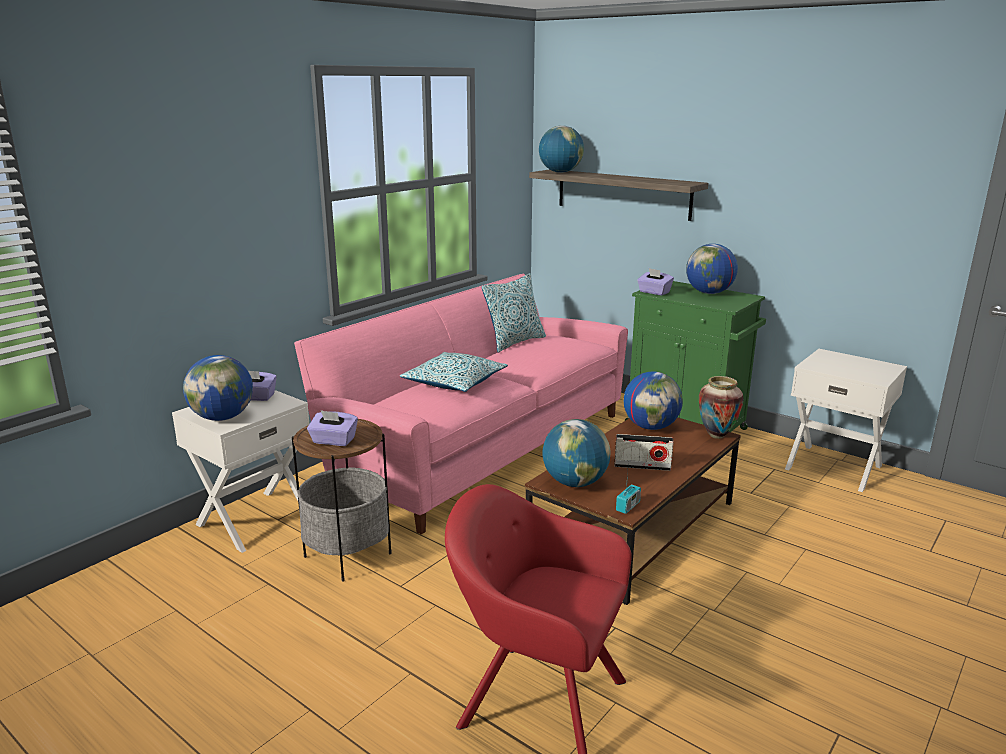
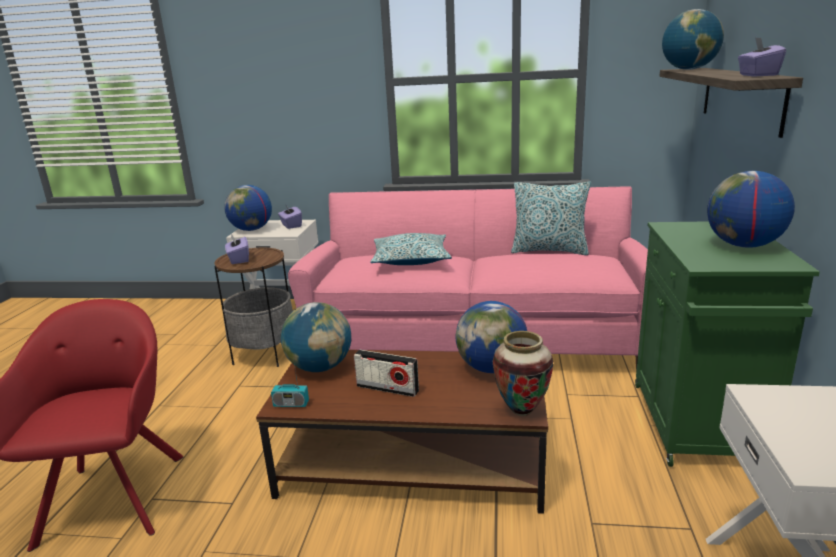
camera: 60 degrees right, 0 degrees up
radio [614,434,674,471] -> radio turned 45 degrees counterclockwise [354,350,419,397]
purple tissue box [637,268,674,295] -> purple tissue box moved to [738,38,786,77]

